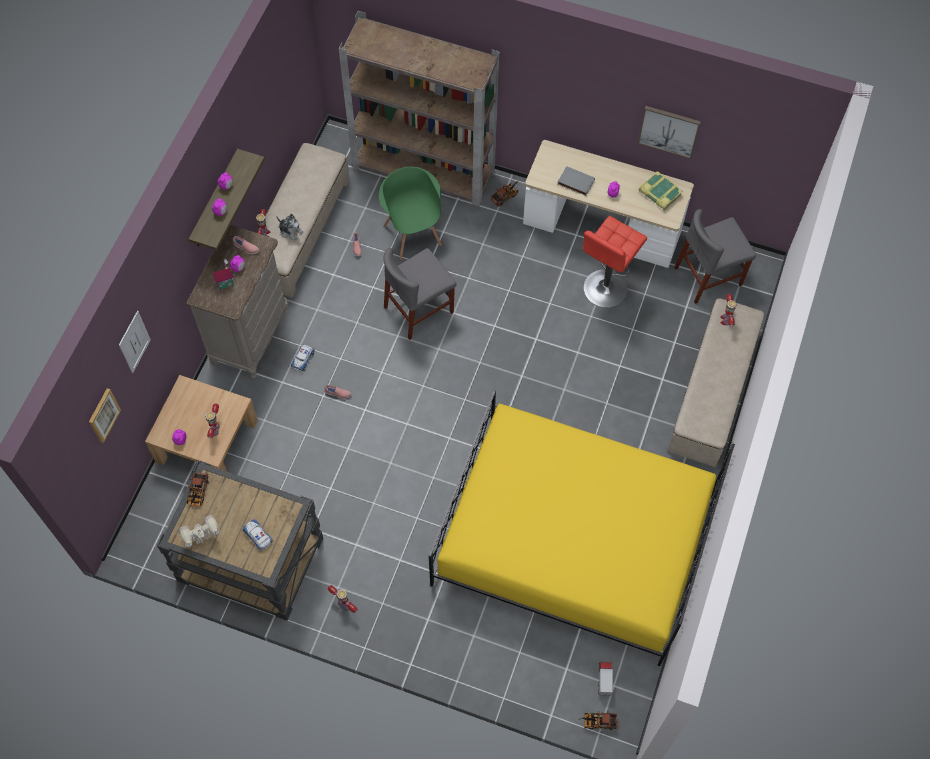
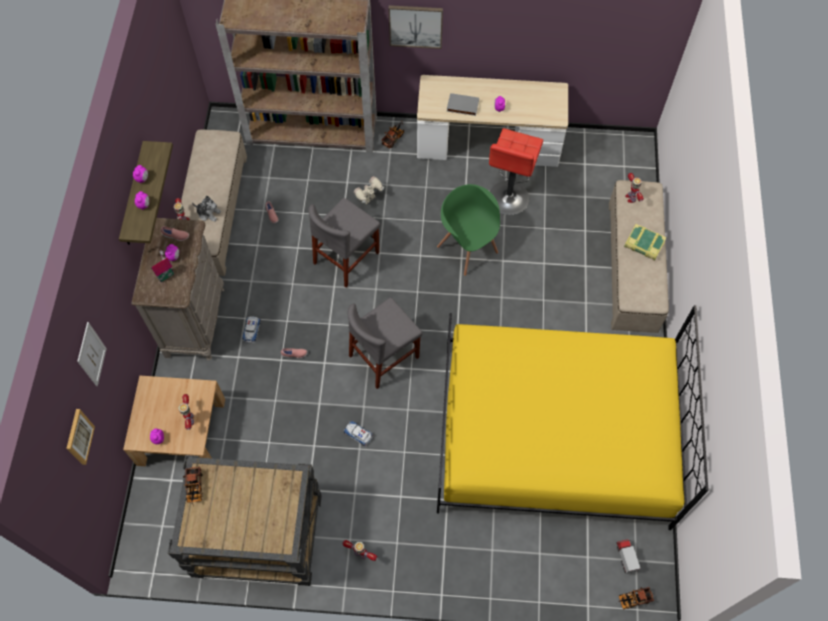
camera: 15 degrees left, 0 degrees up
toy robot [179,515,220,547] -> toy robot moved to [354,176,384,205]
toy car [243,519,274,552] -> toy car moved to [344,421,374,447]
green chair [379,167,442,259] -> green chair moved to [437,184,500,276]
picture [638,106,701,159] -> picture moved to [389,5,443,49]
book [639,171,683,211] -> book moved to [624,224,667,261]
grey chair [674,209,756,304] -> grey chair moved to [348,297,422,389]

